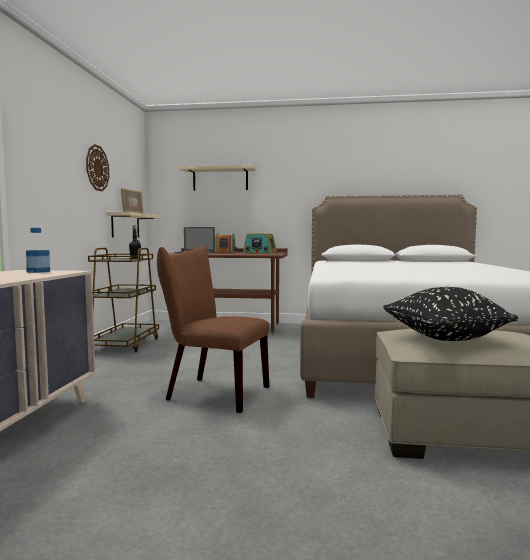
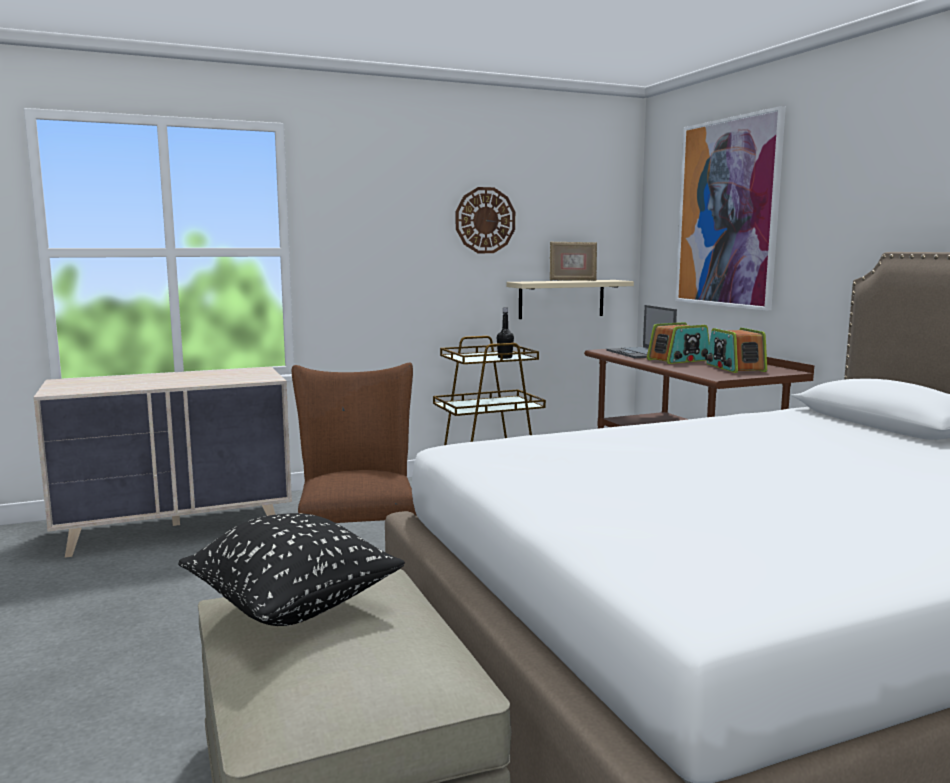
camera: 60 degrees right, 5 degrees up
bottle [26,228,50,273] -> none
beige shelf [179,165,256,191] -> picture [675,106,786,311]

